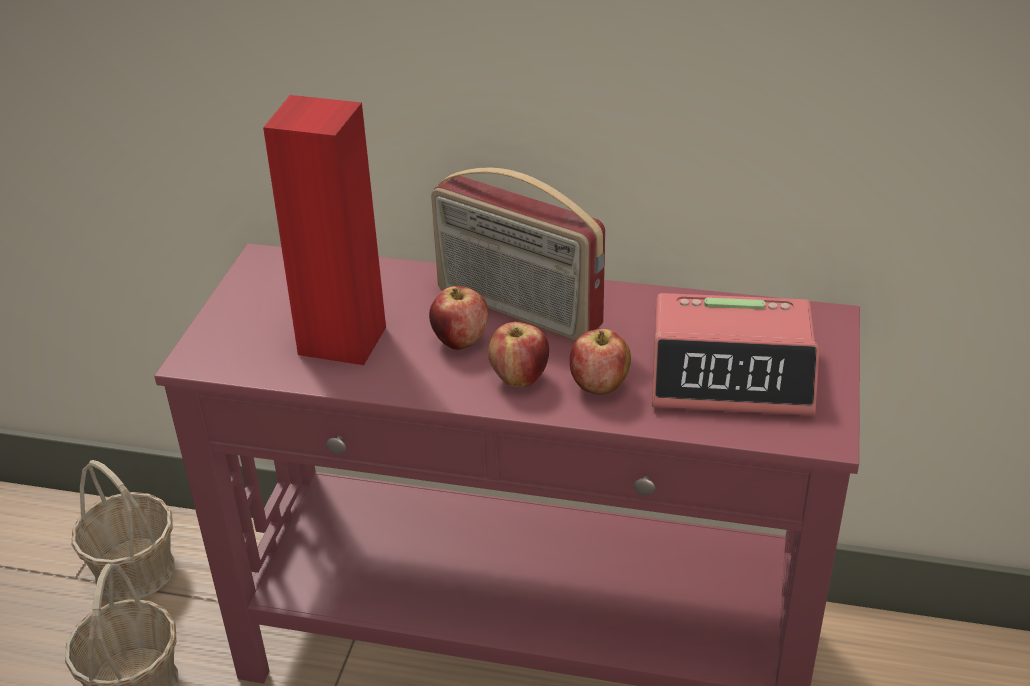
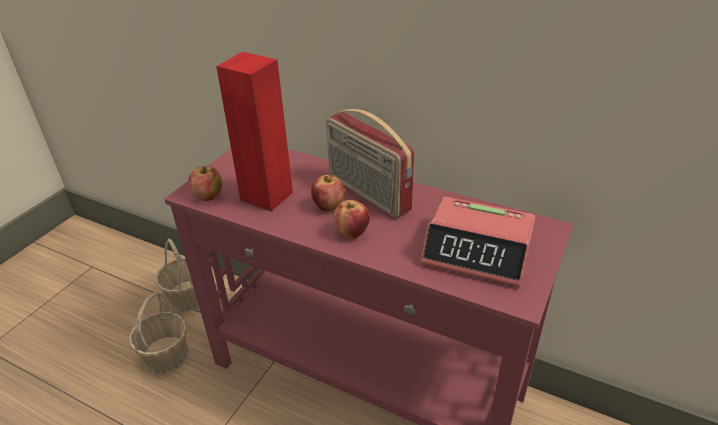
camera: 15 degrees right, 0 degrees up
apple [570,329,631,395] -> apple moved to [188,166,222,201]

